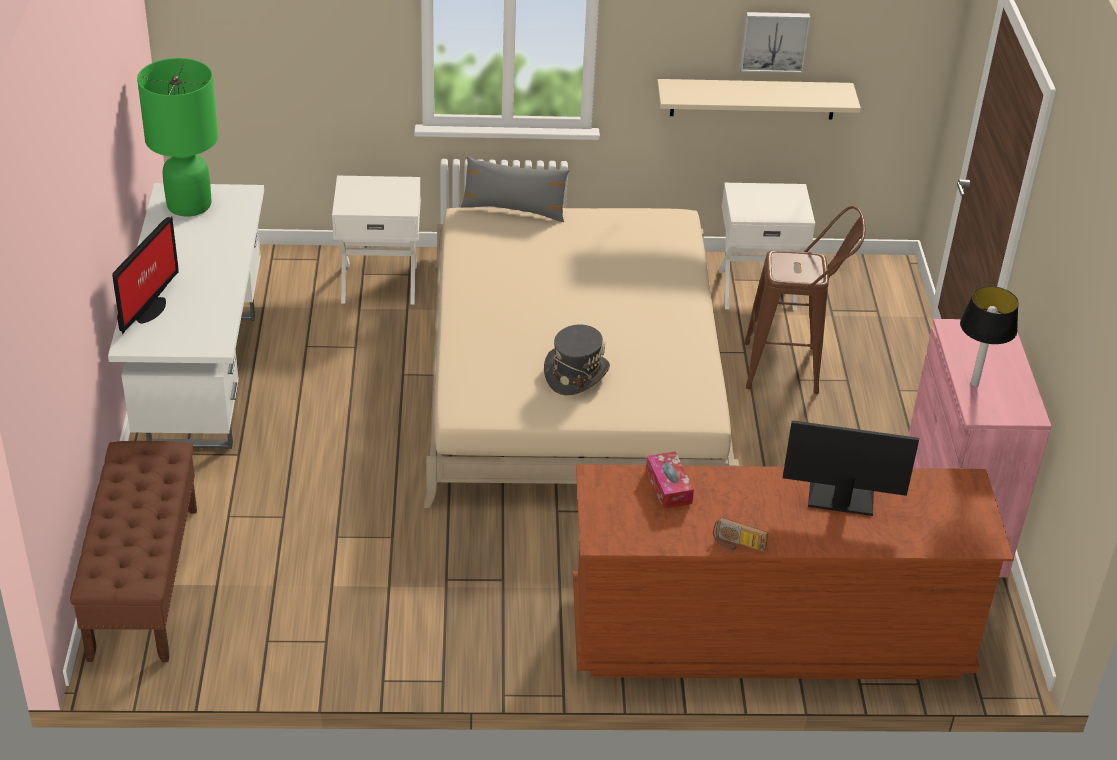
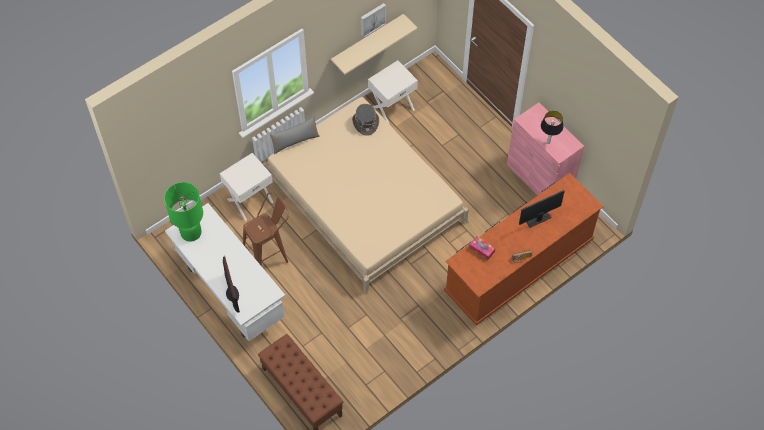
camera: 35 degrees left, 20 degrees up
grey hat [544,324,610,395] -> grey hat moved to [352,104,379,136]
brown stool [744,206,866,394] -> brown stool moved to [243,192,289,266]

